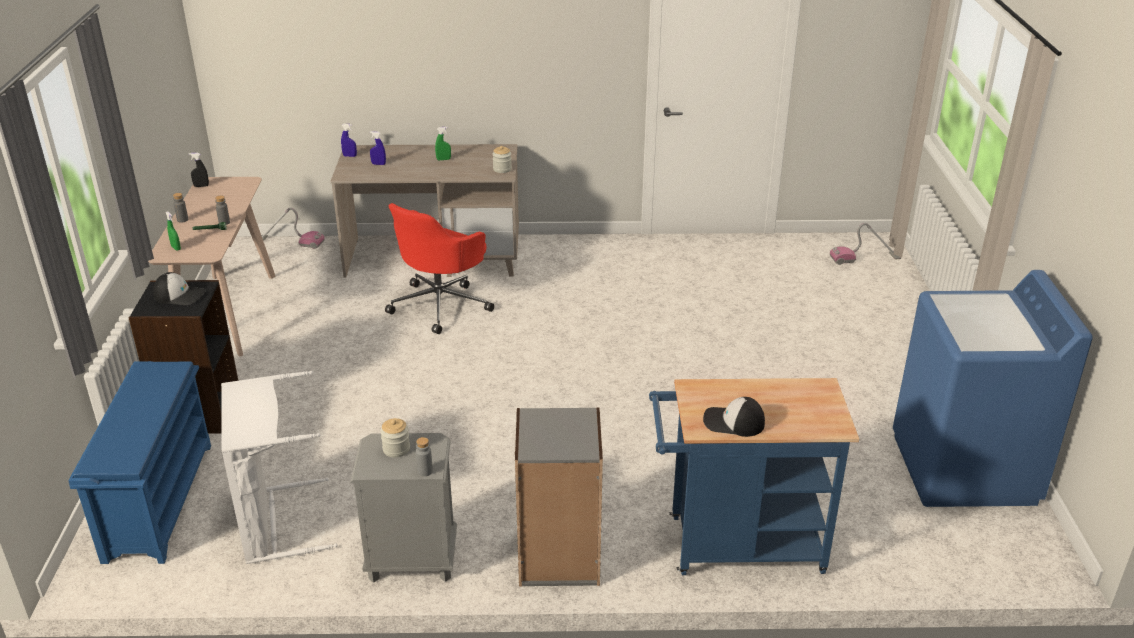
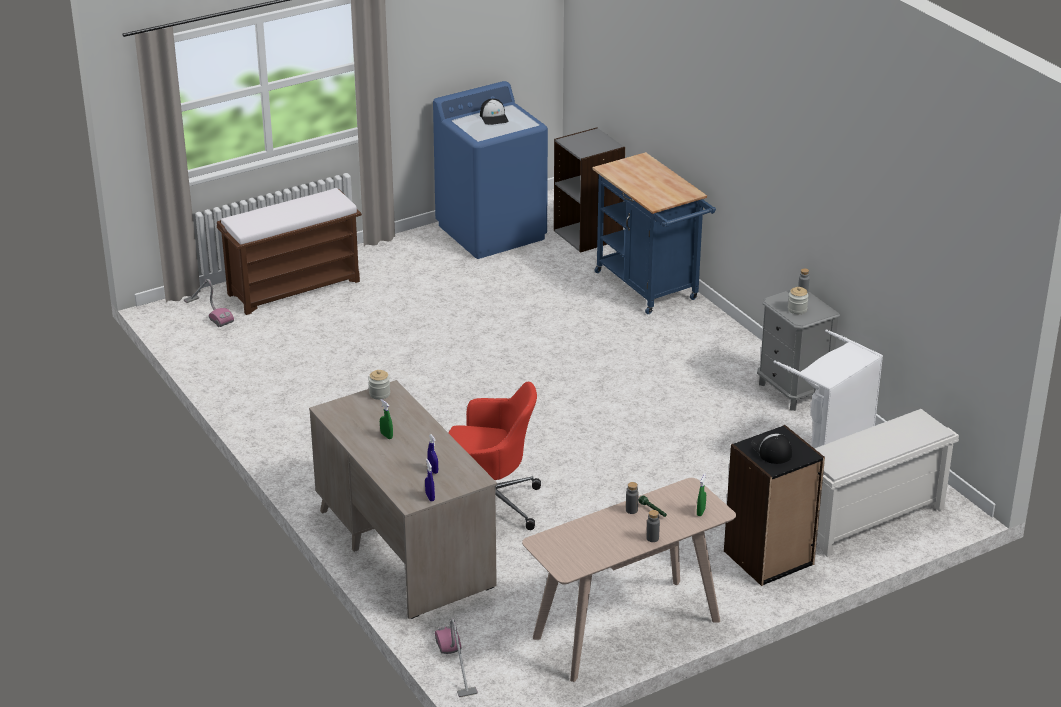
camera: 120 degrees left, 0 degrees up
blue shoe rack [68,361,211,564] -> white shoe rack [814,409,959,557]
black spray bottle [189,153,209,187] -> none
grey bookcase [515,407,603,587] -> grey bookcase moved to [554,128,625,253]
cap [703,397,765,437] -> cap moved to [480,99,509,125]
none -> brown bench [217,188,362,315]

